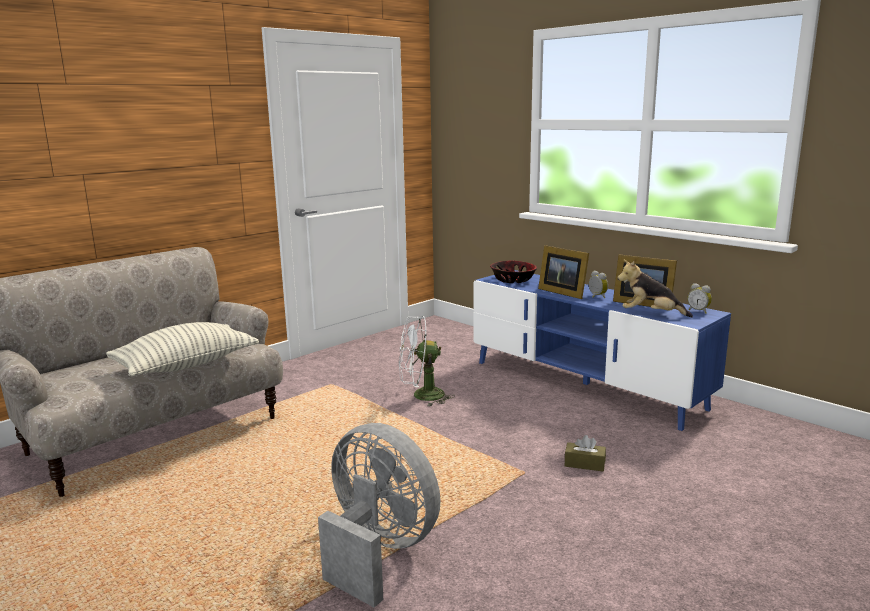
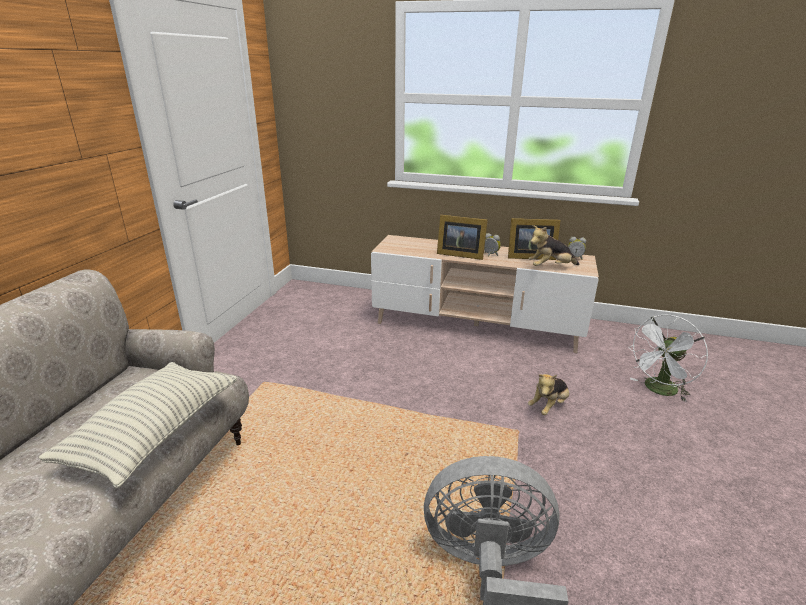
camera: 30 degrees left, 10 degrees up
white fan [399,316,455,407] -> white fan moved to [628,315,708,401]
blue tv stand [474,270,731,431] -> beige tv stand [371,235,599,353]
bowl [490,261,537,283] -> none
brown tissue box [564,435,606,472] -> plush toy [528,374,569,415]

